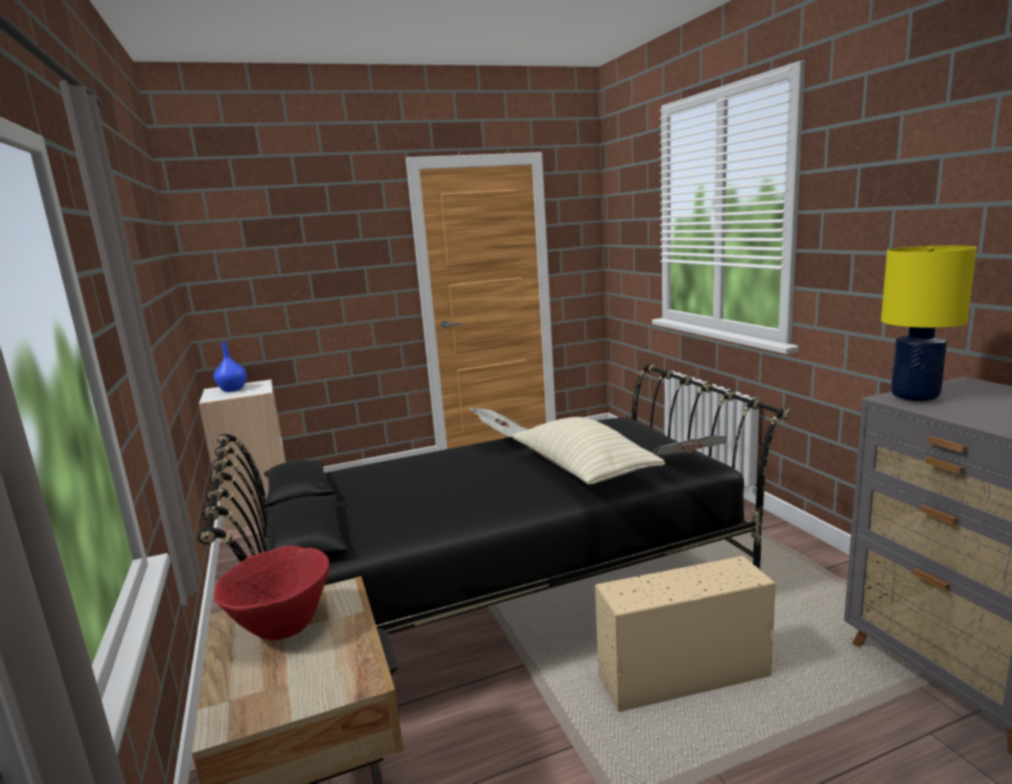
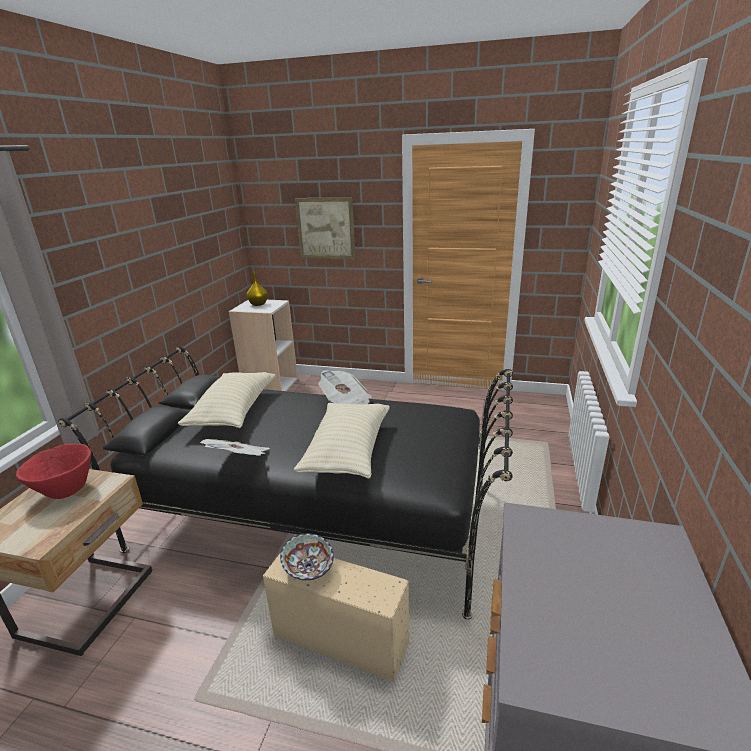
camera: 35 degrees right, 10 degrees up
blue vase [214,342,247,392] -> yellow vase [247,271,268,306]
newspaper [652,436,727,455] -> newspaper moved to [200,439,270,456]
yellow table lamp [881,246,977,402] -> none
none -> beige pillow [178,372,275,428]
none -> bowl [280,533,334,580]
none -> picture [295,197,356,259]

